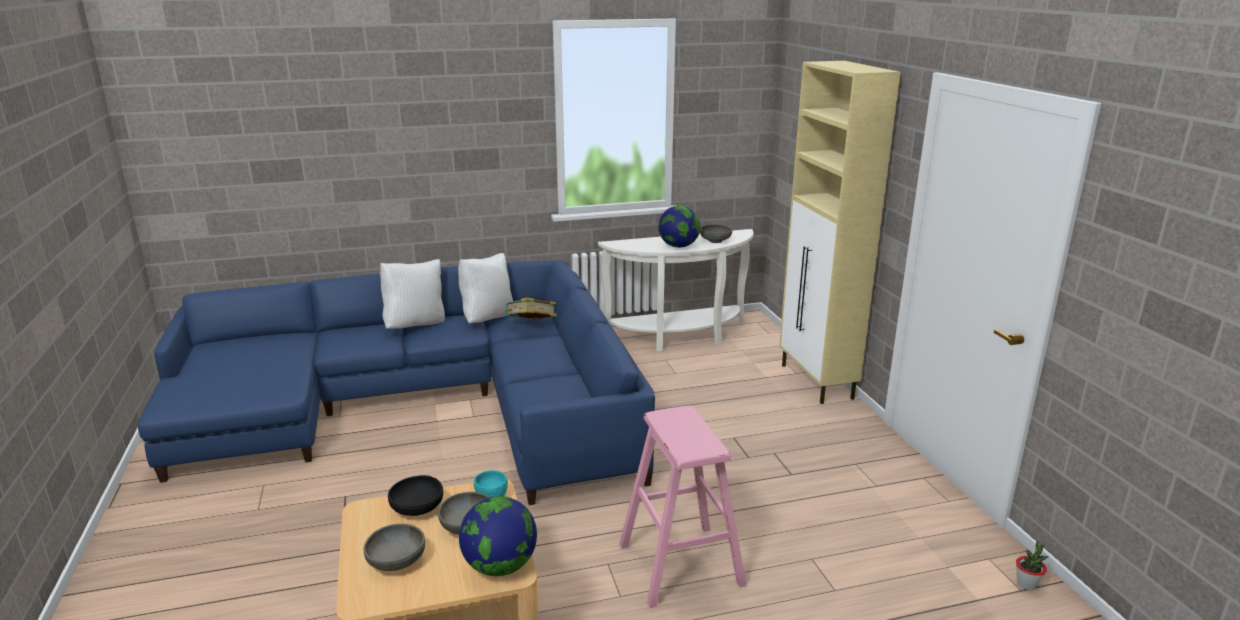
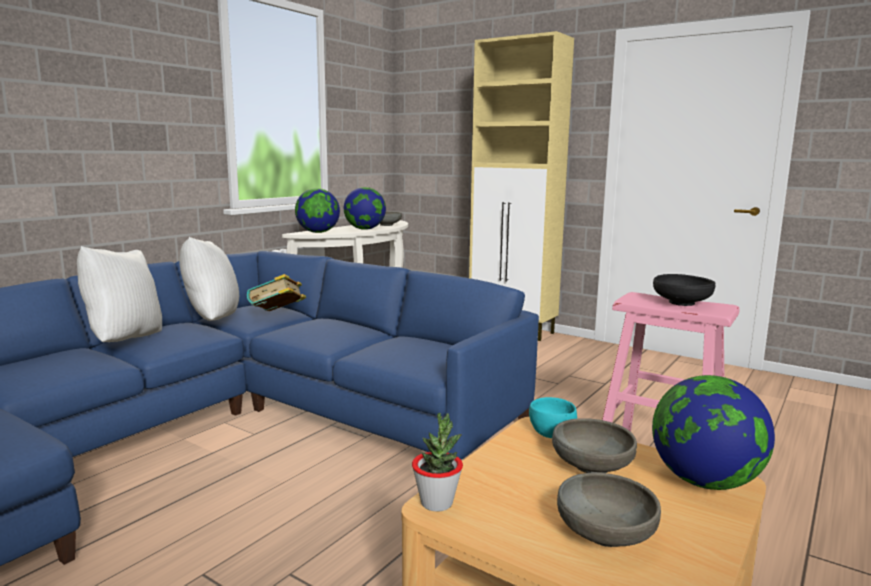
camera: 40 degrees left, 10 degrees down
black bowl [388,475,443,516] -> black bowl moved to [653,274,715,306]
potted plant [1016,541,1049,590] -> potted plant moved to [412,412,463,511]
none -> globe [295,188,340,233]

